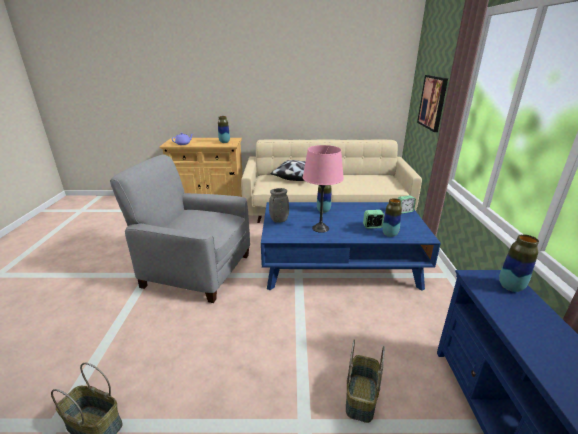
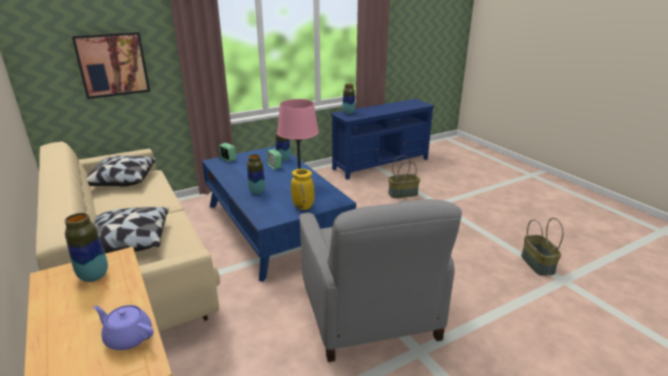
camera: 120 degrees left, 0 degrees up
grey vase [269,188,289,223] -> yellow vase [291,169,315,210]
none -> pillow [86,156,156,186]

